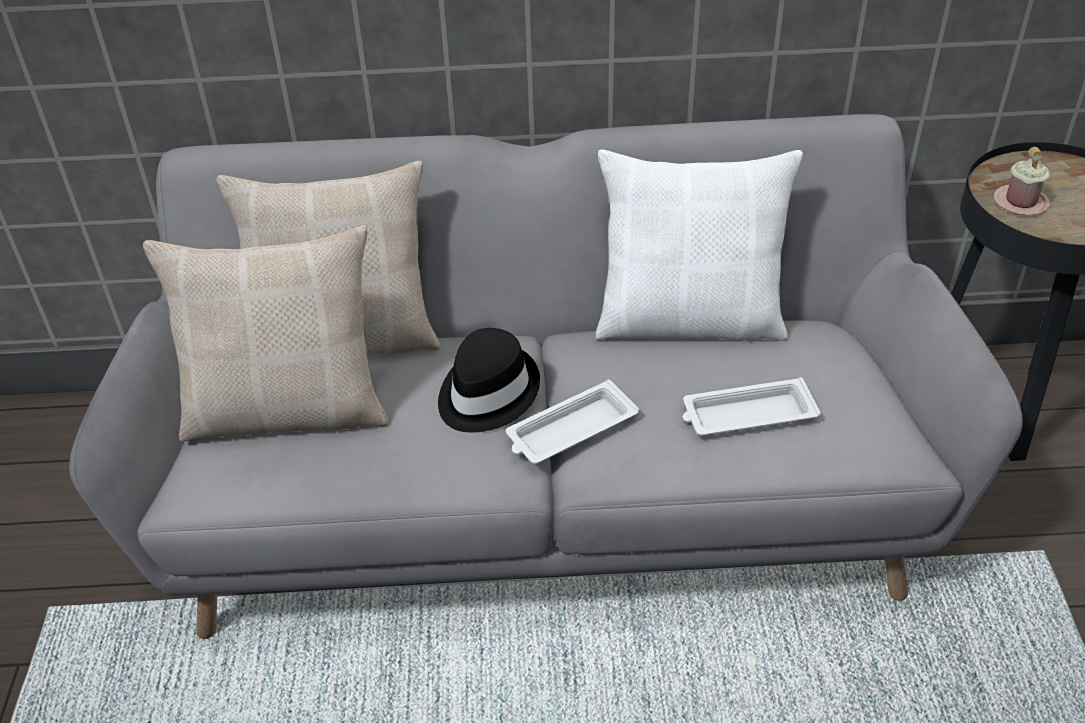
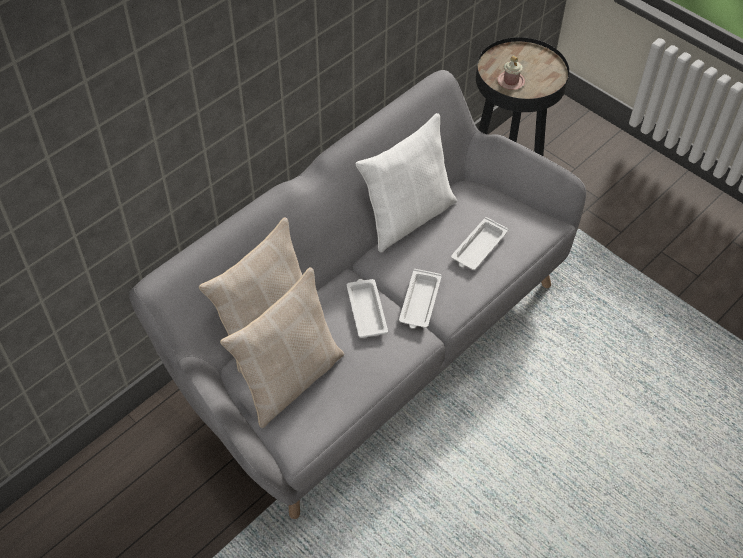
camera: 45 degrees left, 10 degrees up
black hat [438,328,540,433] -> white tray [347,279,388,338]

